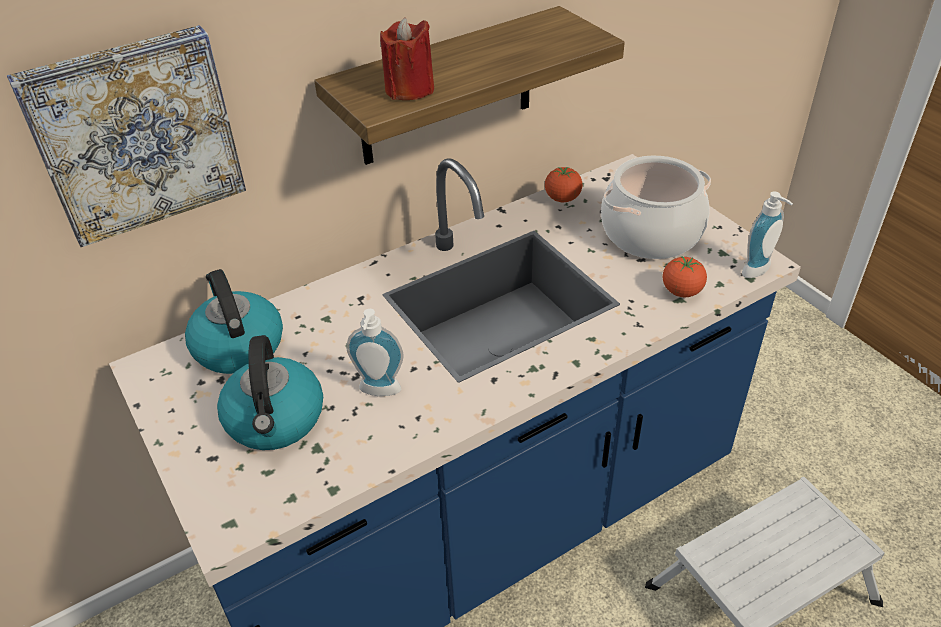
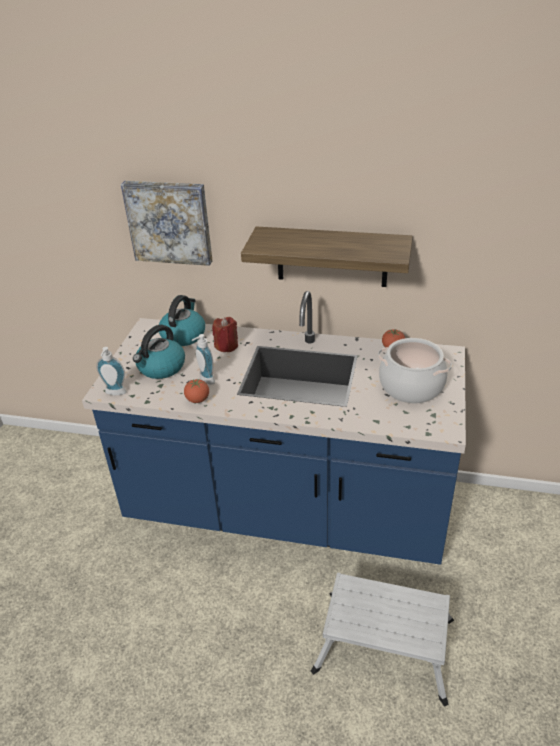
camera: 45 degrees right, 5 degrees down
red candle [380,17,434,100] -> red candle moved to [212,317,238,352]
tomato [663,256,707,297] -> tomato moved to [184,379,209,403]
soap dispenser [742,191,793,278] -> soap dispenser moved to [96,347,127,395]

